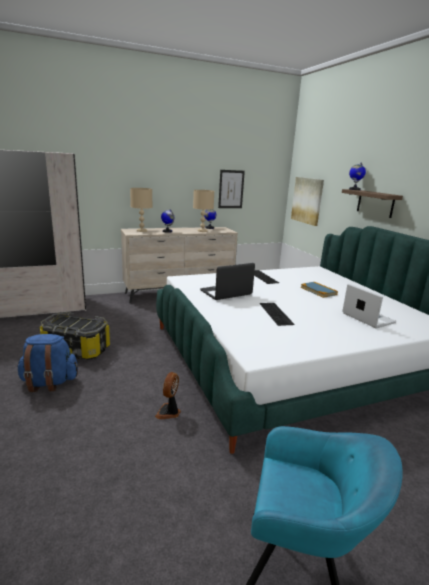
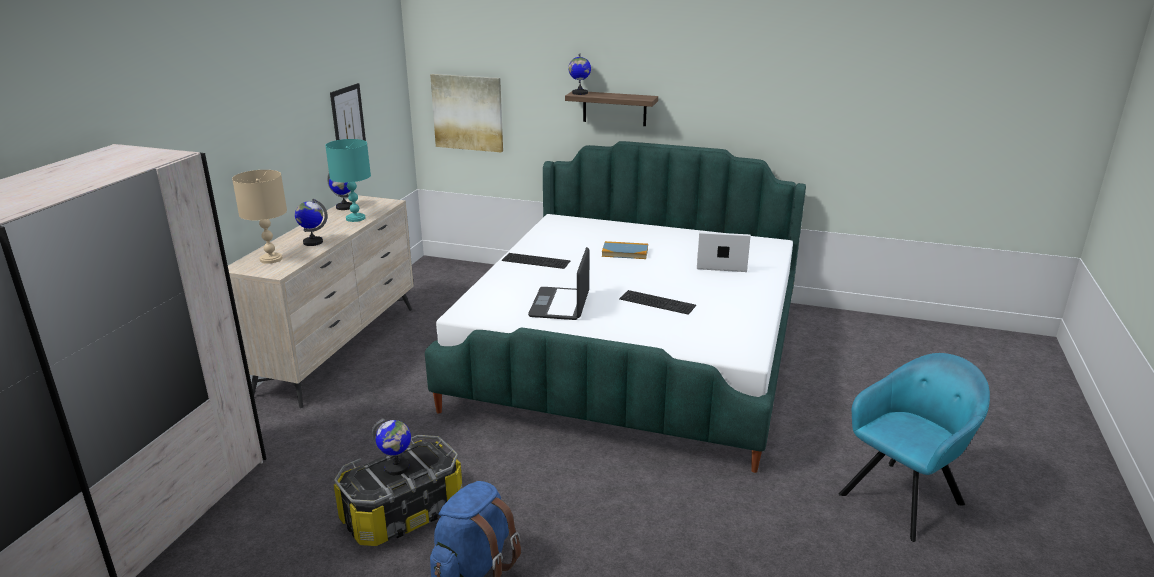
camera: 50 degrees left, 5 degrees up
fan [155,372,181,419] -> none
beige table lamp [193,190,214,232] -> turquoise table lamp [325,139,371,222]
none -> globe [371,418,411,475]

